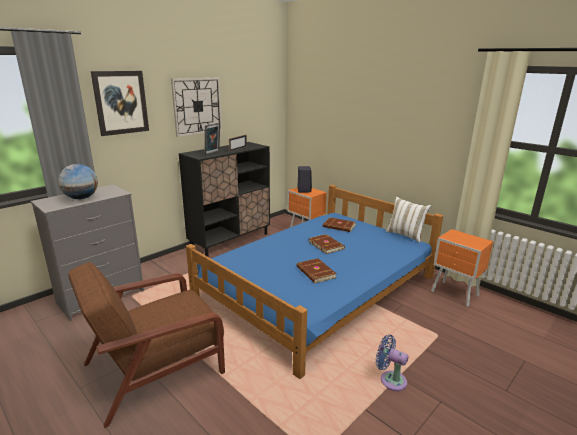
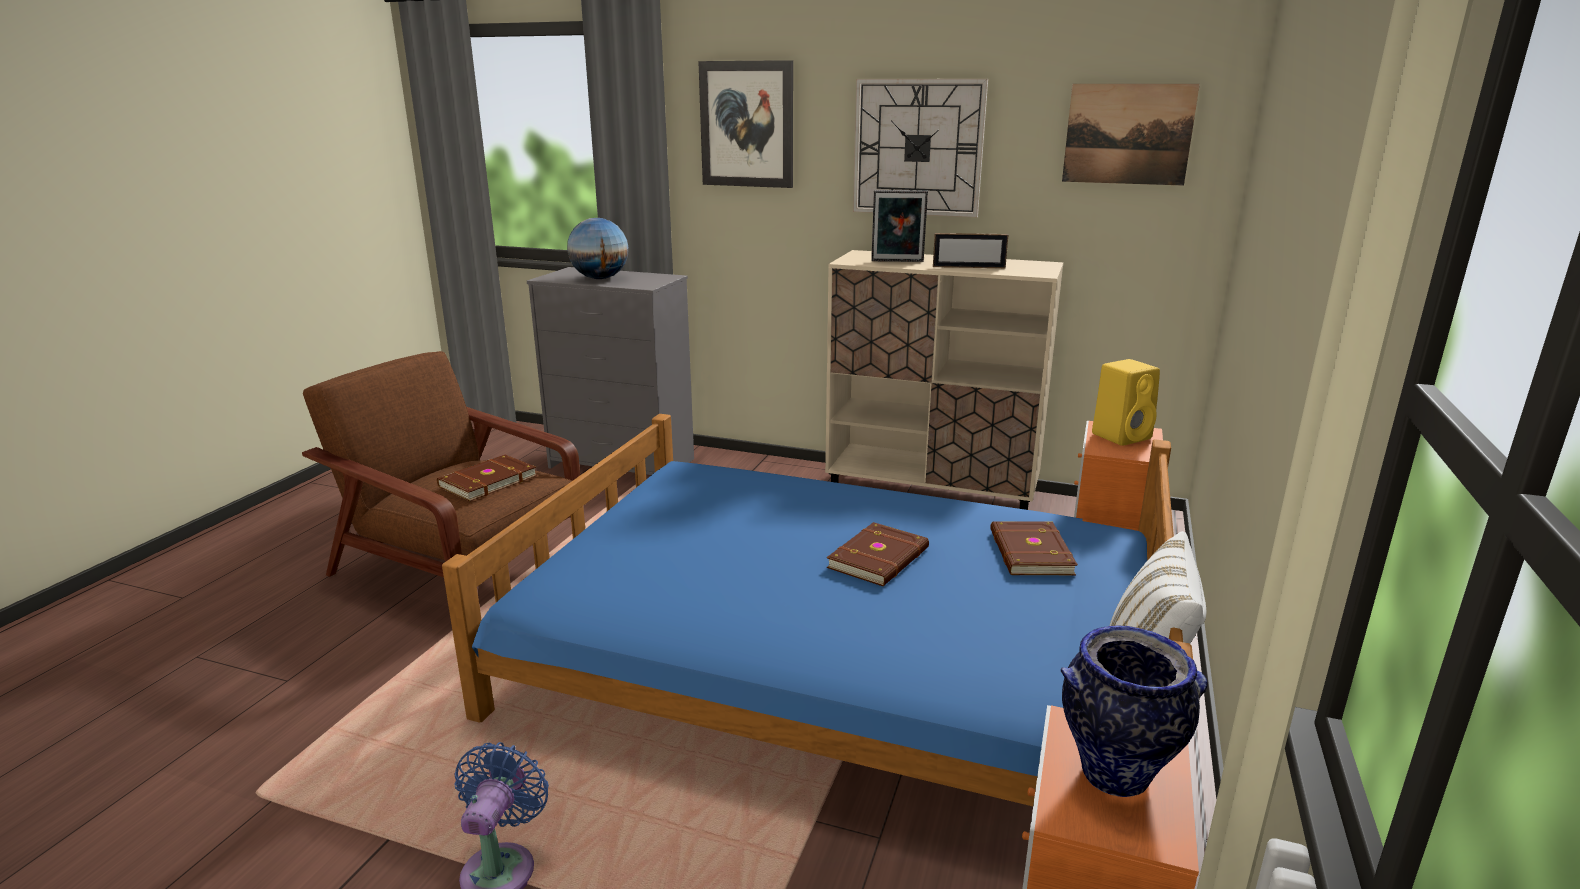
camera: 65 degrees right, 0 degrees up
black cabinet [179,142,270,257] -> beige cabinet [825,250,1064,510]
black speaker [297,166,312,192] -> yellow speaker [1092,359,1160,446]
brown book [297,258,336,283] -> brown book moved to [437,455,537,501]
none -> vase [1061,625,1208,797]
none -> picture [1062,84,1200,186]

